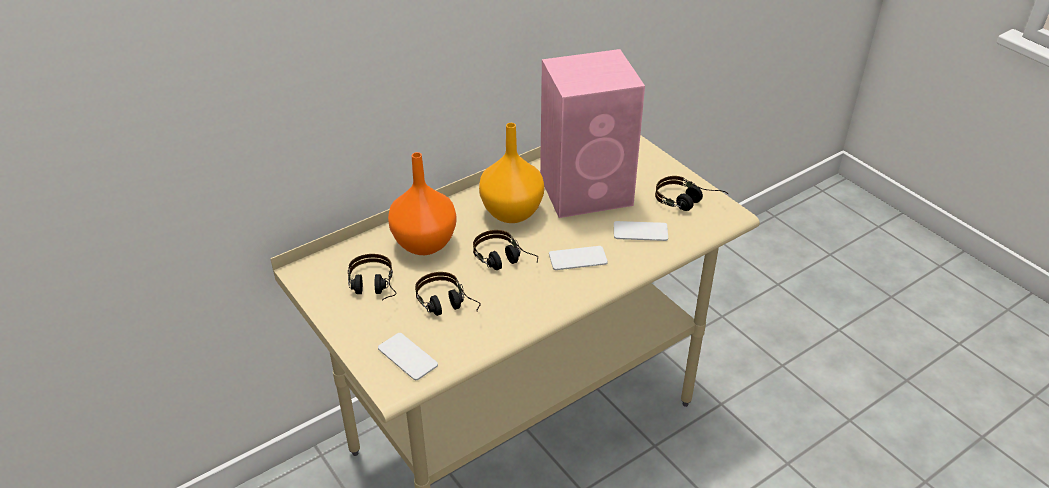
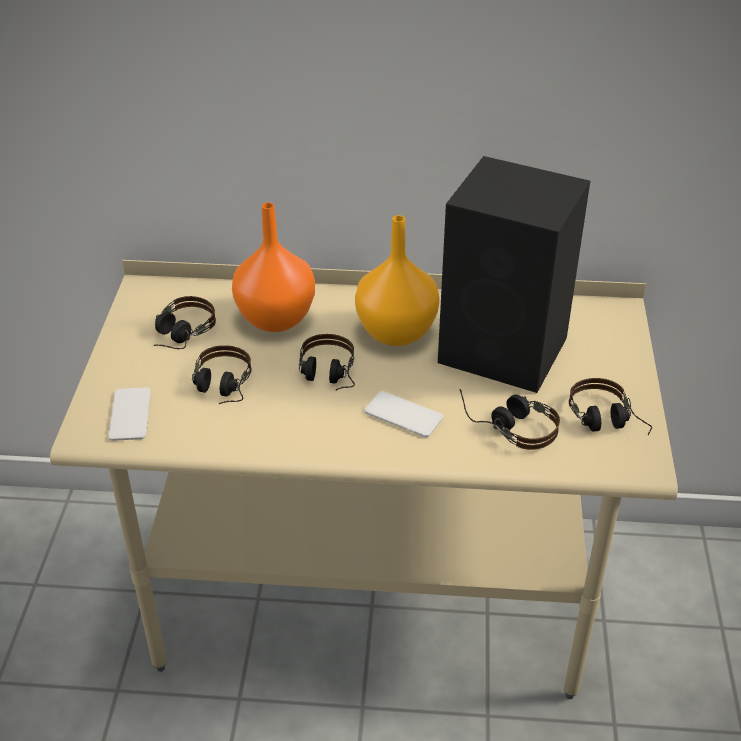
camera: 40 degrees right, 0 degrees up
pink speaker [540,49,645,218] -> black speaker [438,156,590,393]
phone [614,221,668,241] -> headphones [460,389,560,450]

